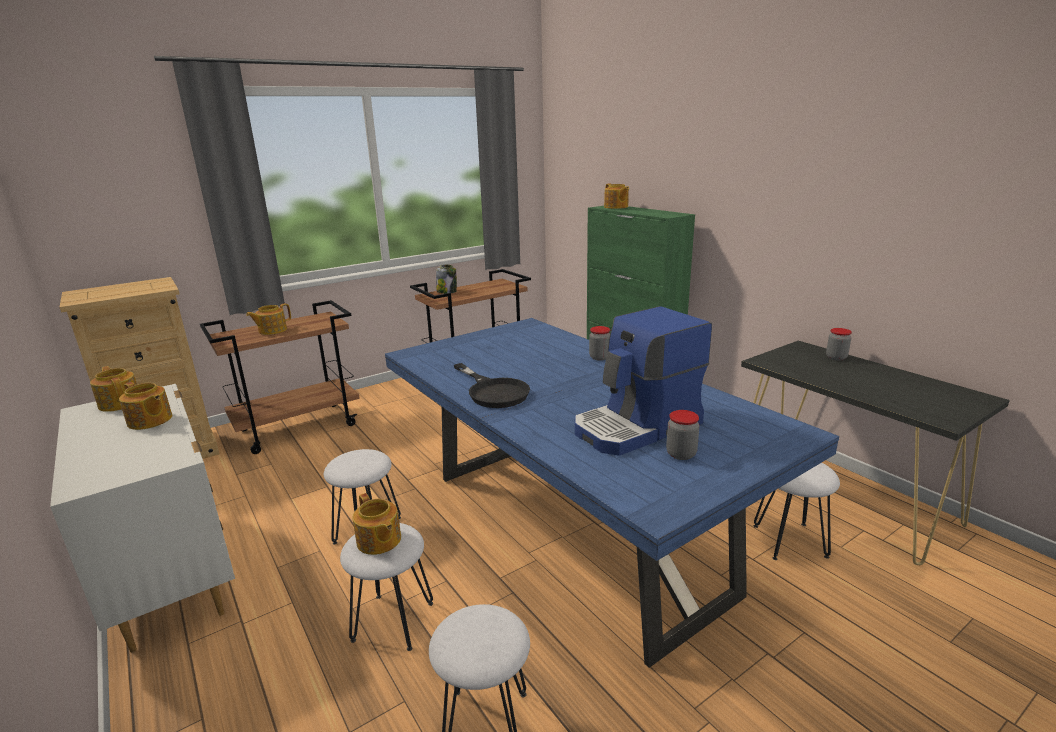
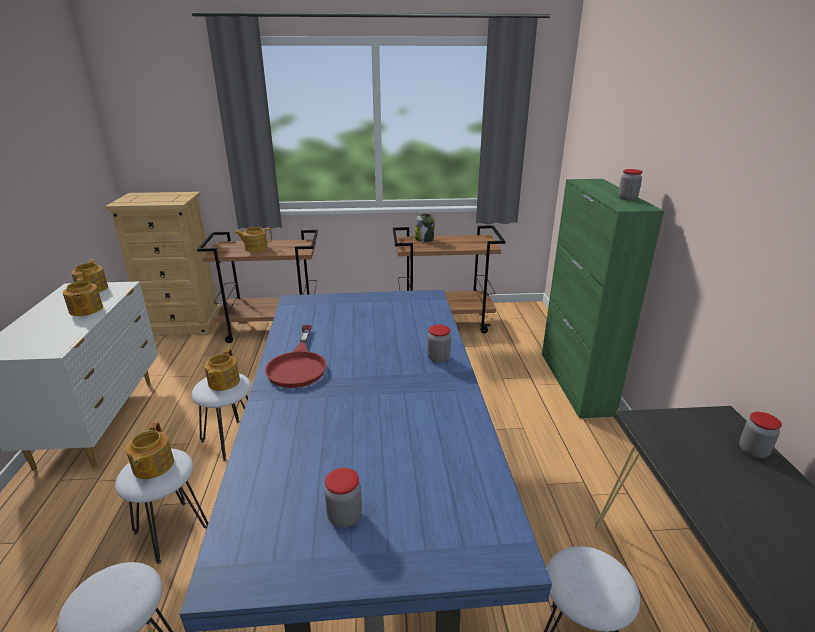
camera: 30 degrees right, 5 degrees up
black frying pan [454,363,530,408] -> red frying pan [265,325,327,388]
coffee machine [575,306,712,456] -> none
teapot [604,184,629,209] -> teapot moved to [204,348,240,391]
none -> jar [618,169,643,200]

